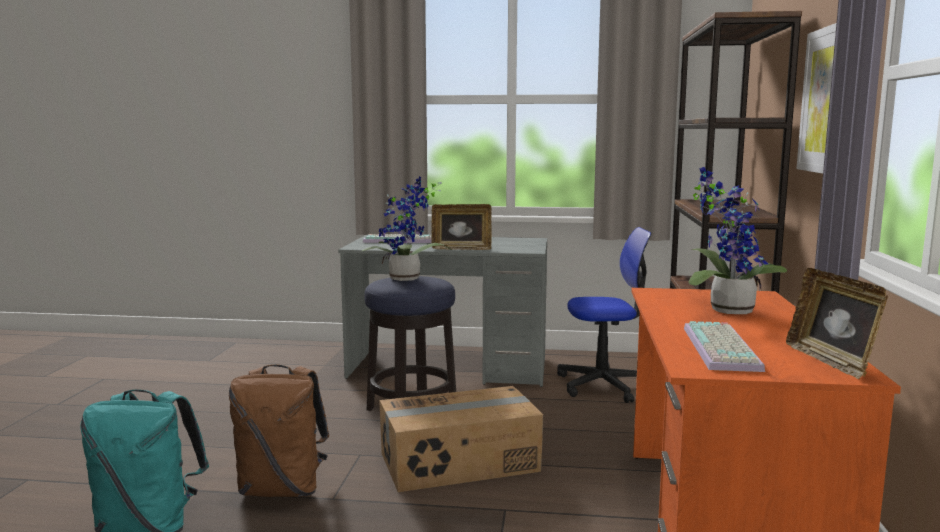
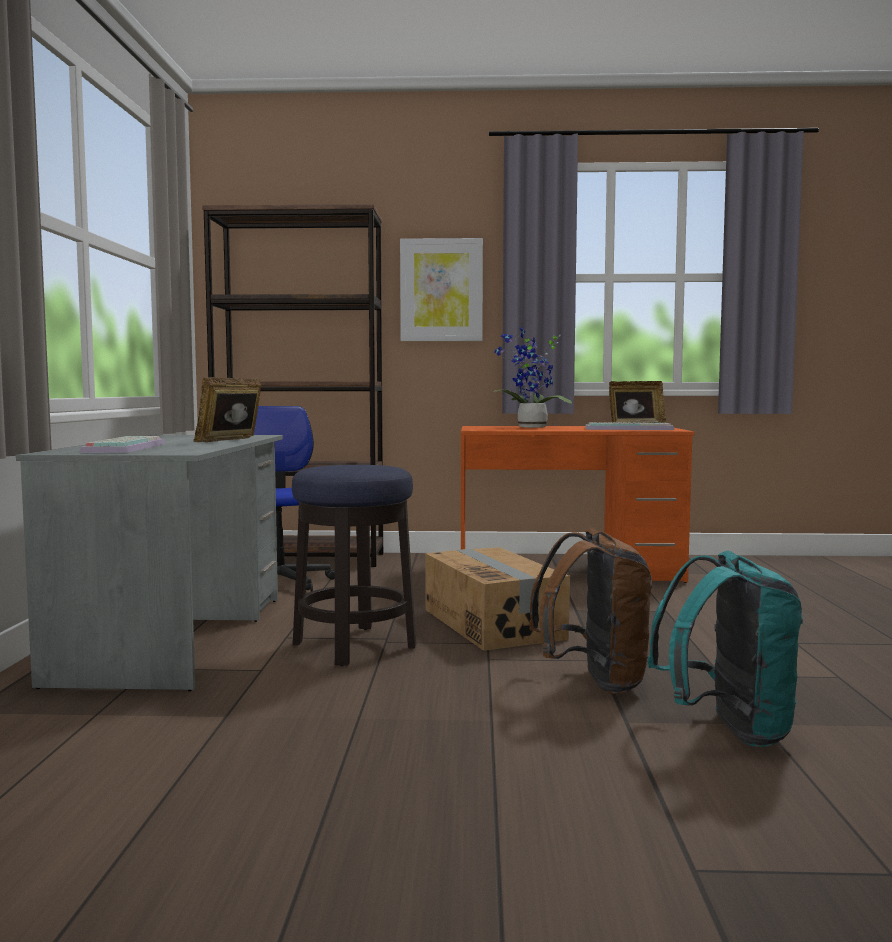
camera: 95 degrees left, 5 degrees down
potted plant [361,176,452,281] -> none
picture frame [431,204,492,250] -> picture frame turned 150 degrees counterclockwise [193,377,261,442]

